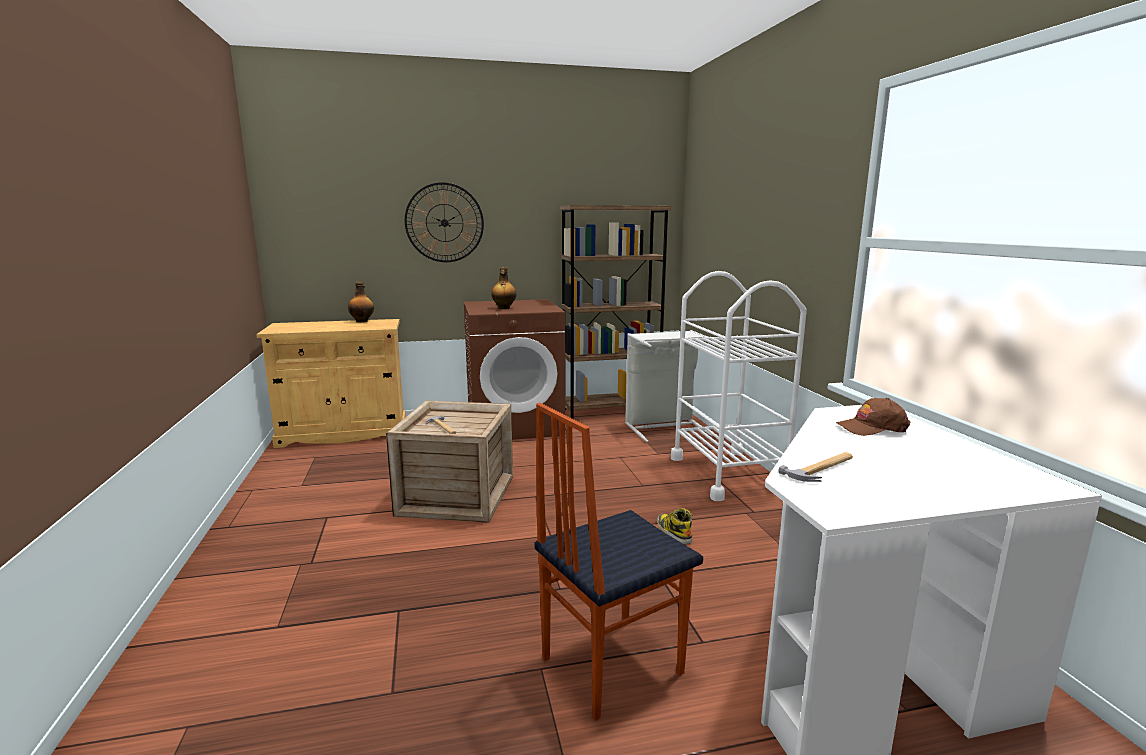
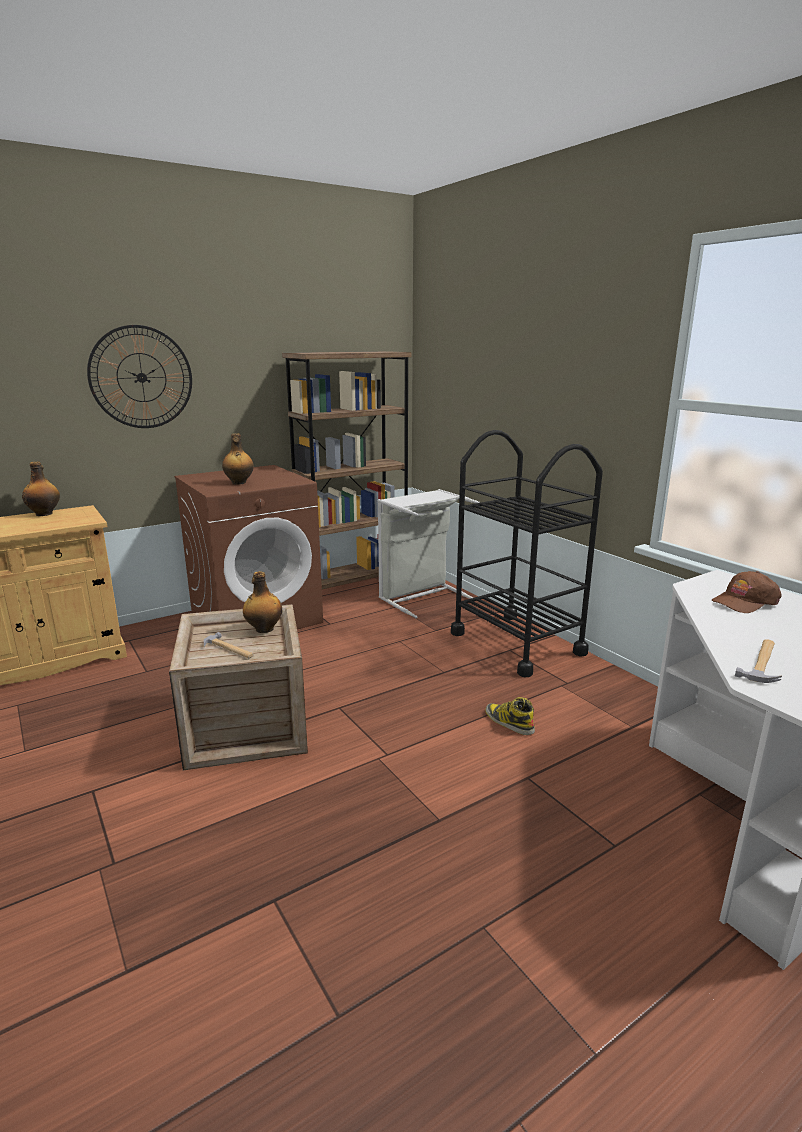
camera: 20 degrees left, 5 degrees up
chair [534,403,703,721] -> none
white cart [671,271,807,501] -> black cart [451,430,603,678]
none -> bottle [243,571,282,633]

